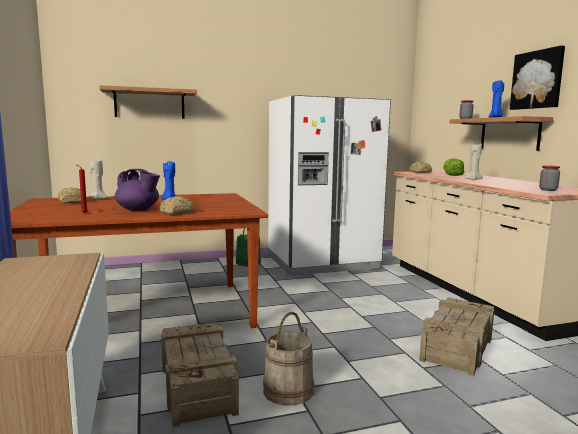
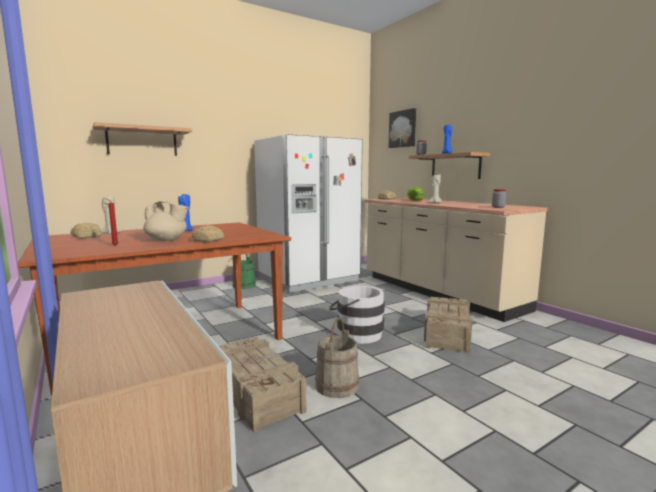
camera: 15 degrees left, 0 degrees up
purple teapot [114,169,160,211] -> beige teapot [143,201,189,241]
picture [510,46,565,110] -> picture moved to [388,108,416,148]
none -> white bucket [329,286,385,344]

